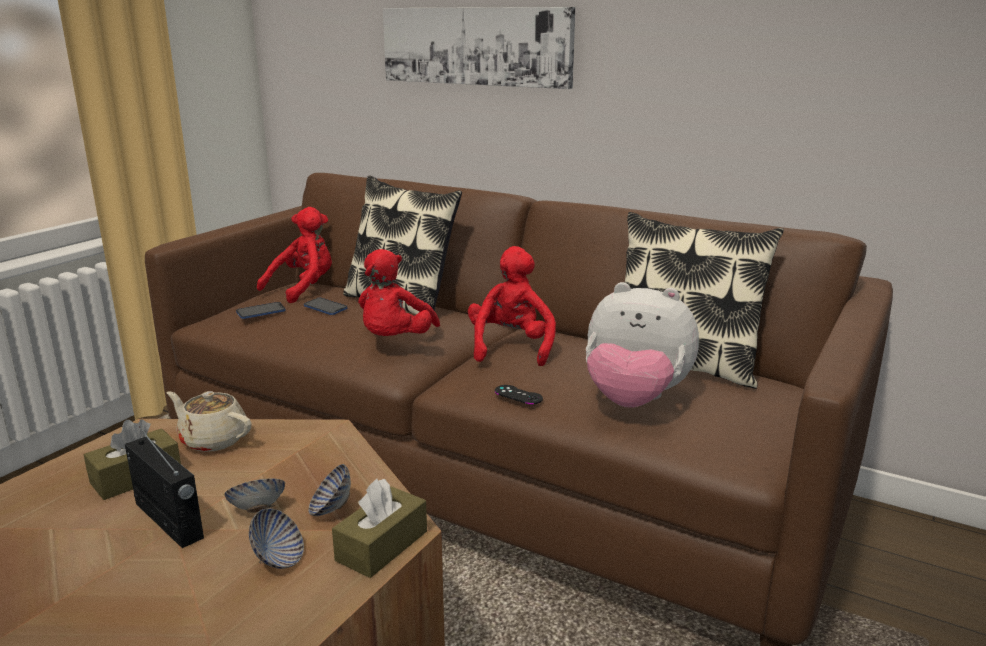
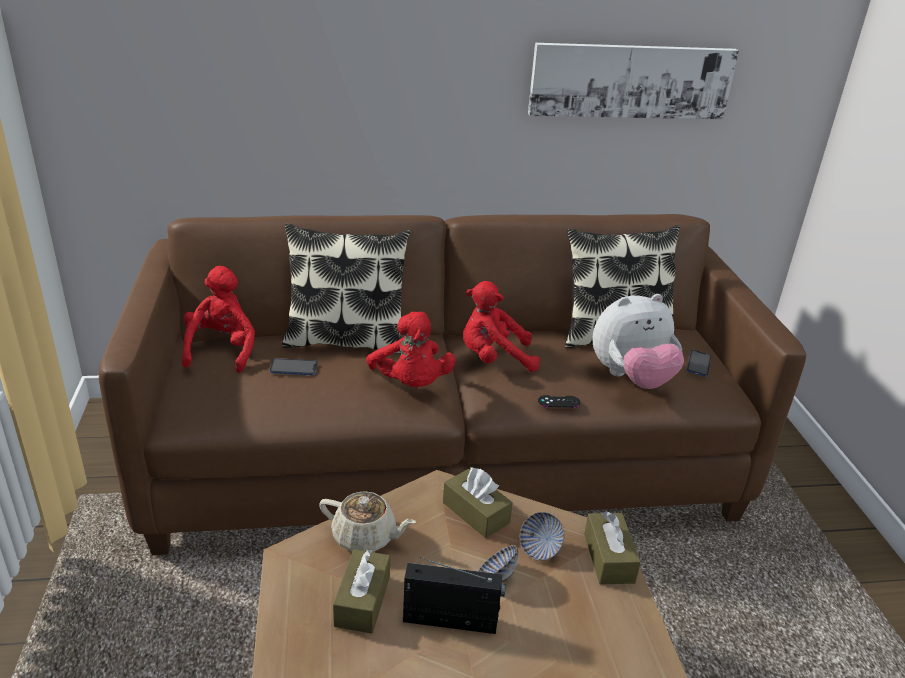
camera: 40 degrees left, 10 degrees up
beige teapot [167,391,251,452] -> beige teapot turned 150 degrees counterclockwise [319,491,416,552]
phone [236,302,285,319] -> phone moved to [687,350,711,377]
bowl [249,508,304,569] -> none
picture [383,7,575,89] -> picture moved to [528,43,739,119]
red plush toy [468,246,556,366] -> red plush toy turned 60 degrees counterclockwise [463,281,540,372]
none -> brown tissue box [443,467,513,538]

